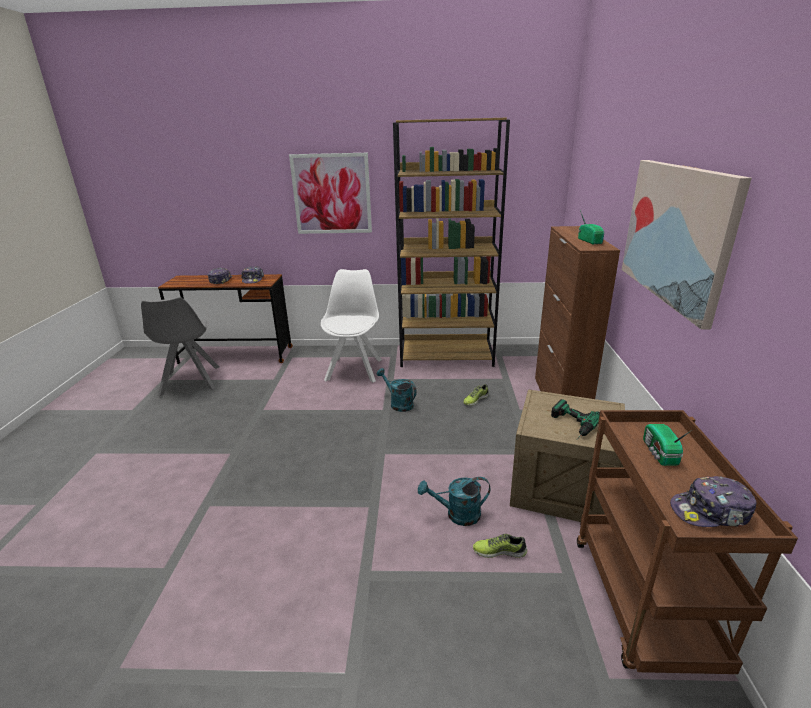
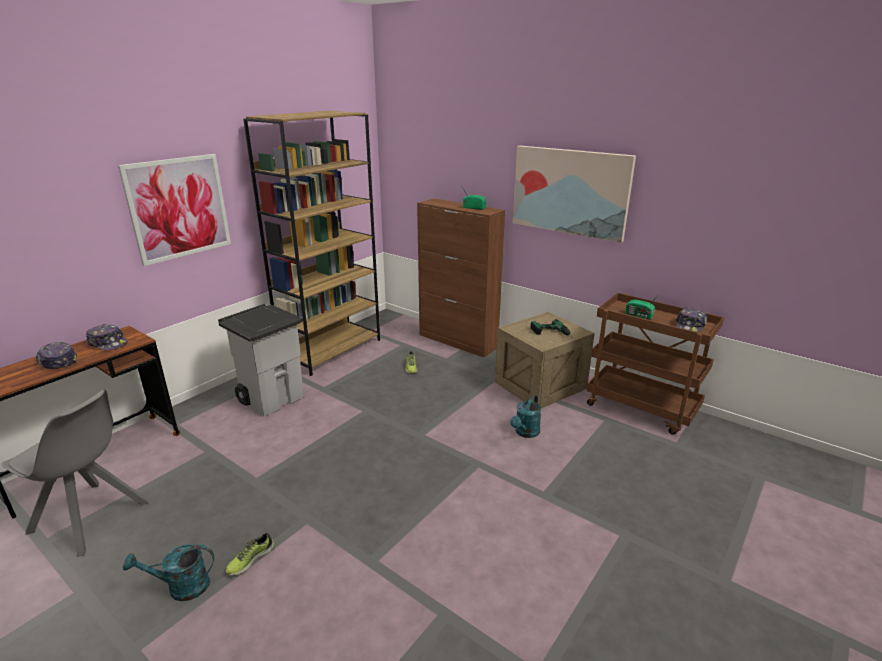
camera: 55 degrees left, 0 degrees up
white chair [321,269,382,382] -> grey trash can [218,304,304,416]
turquoise watering can [376,368,417,412] -> turquoise watering can moved to [123,544,214,601]
shoe [473,534,527,558] -> shoe moved to [226,533,274,576]

